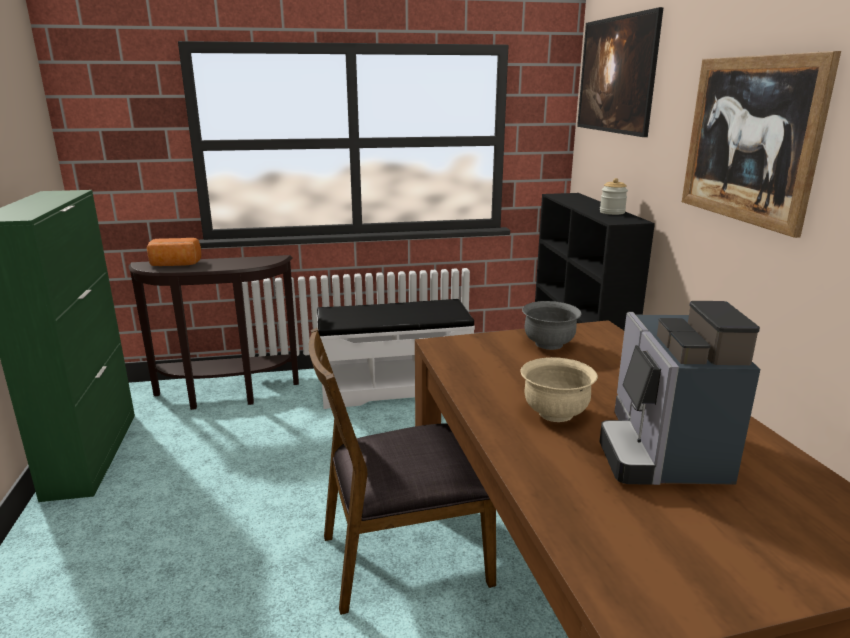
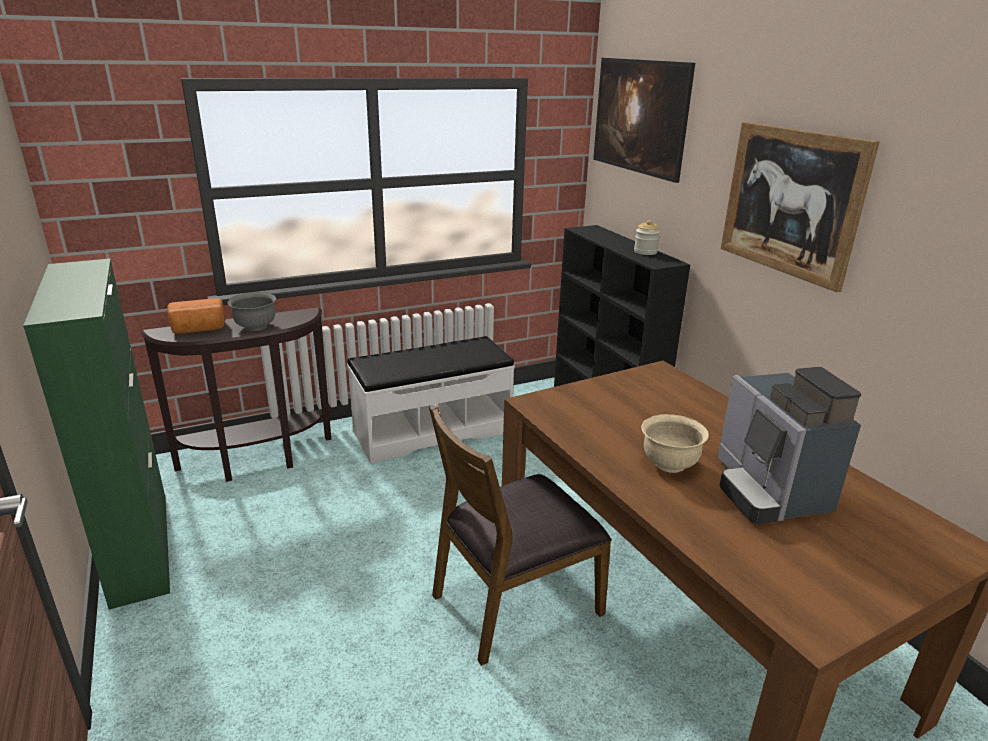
camera: 15 degrees left, 5 degrees up
grey bowl [522,301,582,350] -> grey bowl moved to [227,292,276,331]

